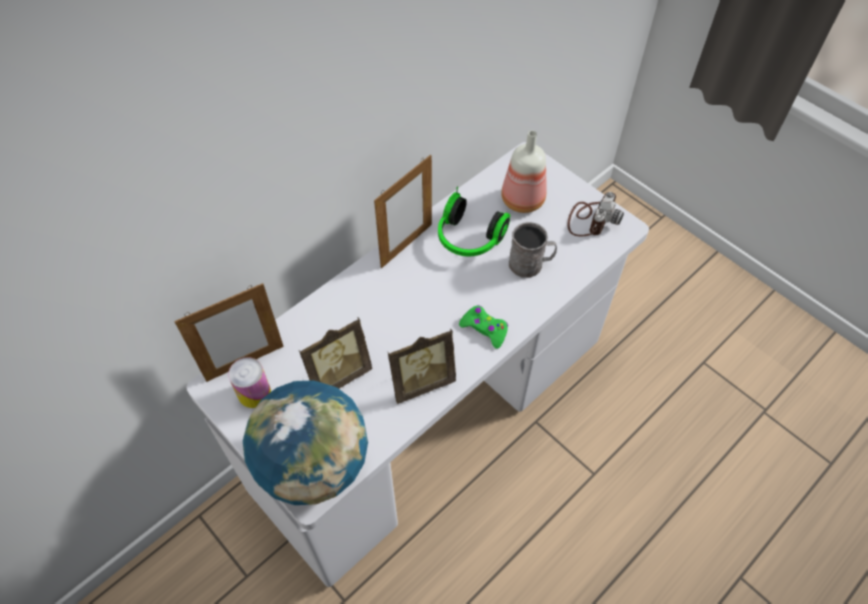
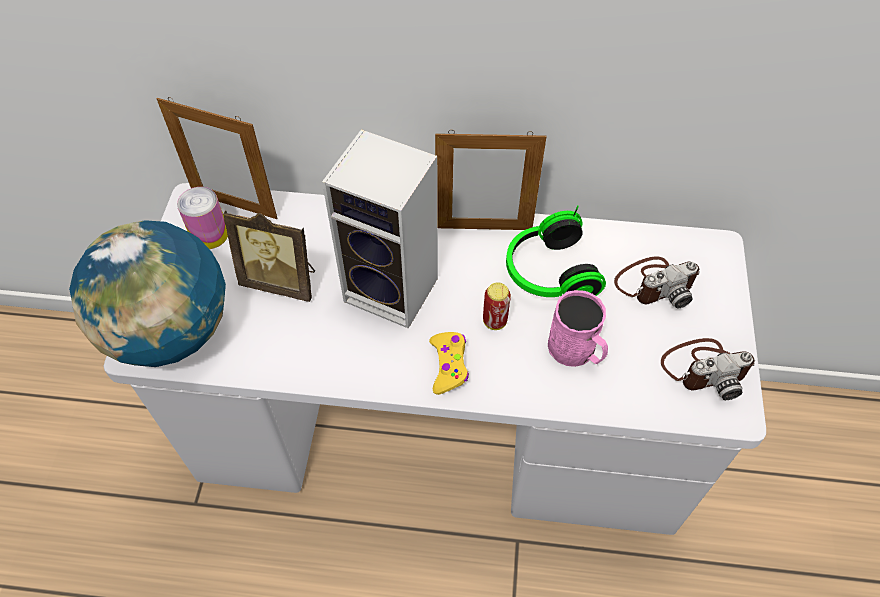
camera: 50 degrees right, 0 degrees up
picture frame [388,328,456,404] -> none
green game controller [459,305,508,349] -> yellow game controller [429,332,469,395]
bottle [501,130,547,213] -> camera [614,256,700,309]
grey mug [509,222,557,278] -> pink mug [548,290,608,367]
none -> speaker [322,129,438,329]
none -> can [483,282,511,330]

